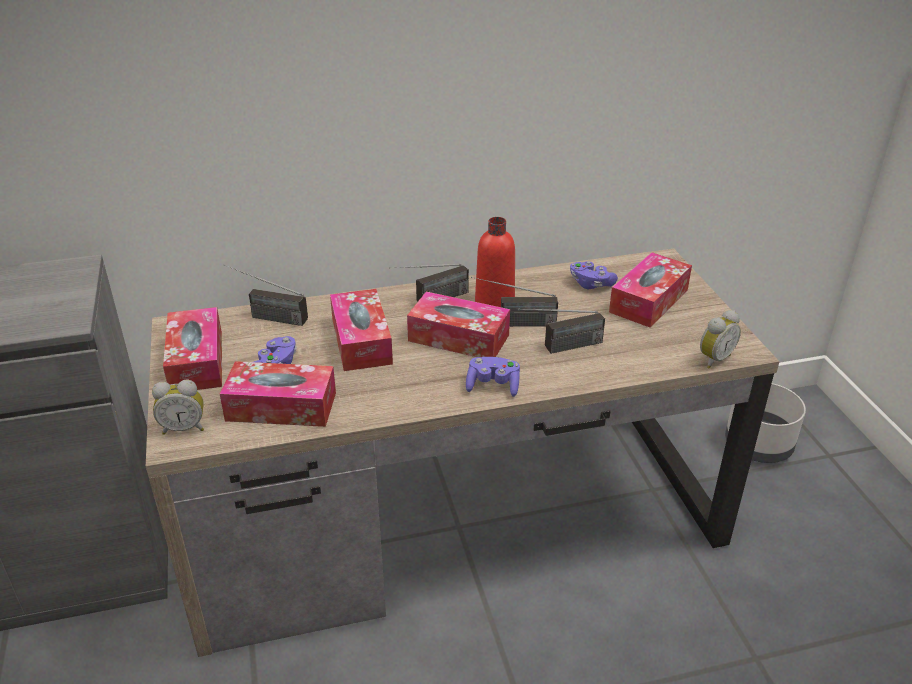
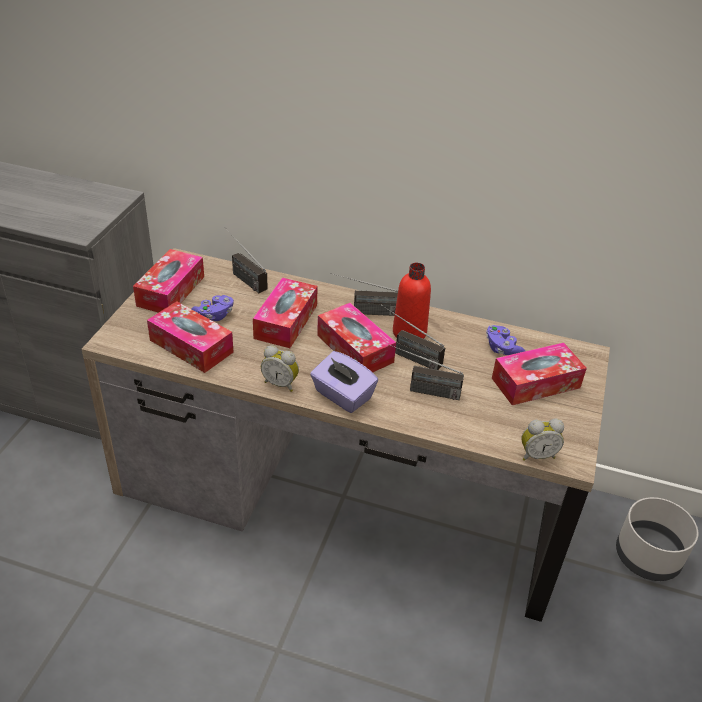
camera: 30 degrees right, 5 degrees up
alarm clock [152,380,204,435] -> alarm clock moved to [261,345,299,392]
purple game controller [466,357,520,397] -> purple tissue box [310,351,378,413]

